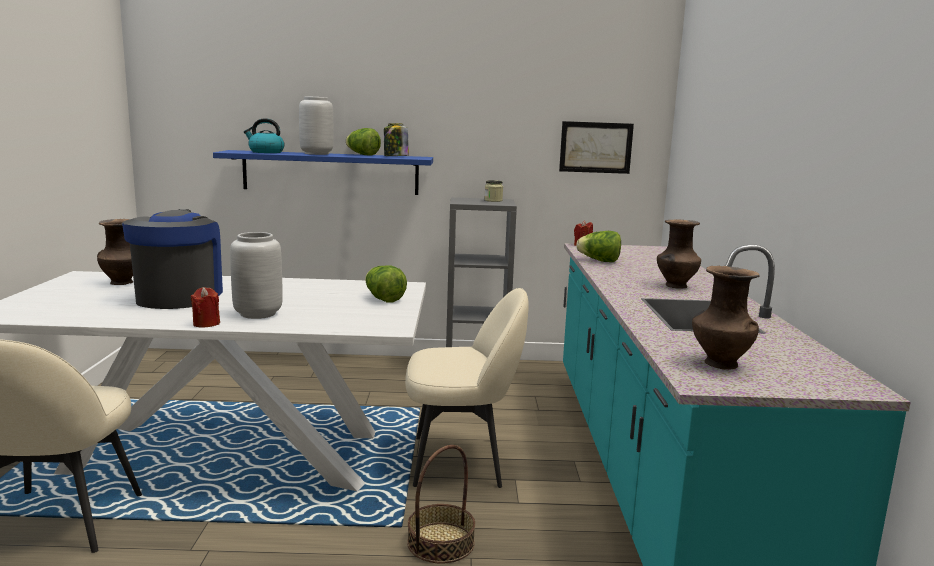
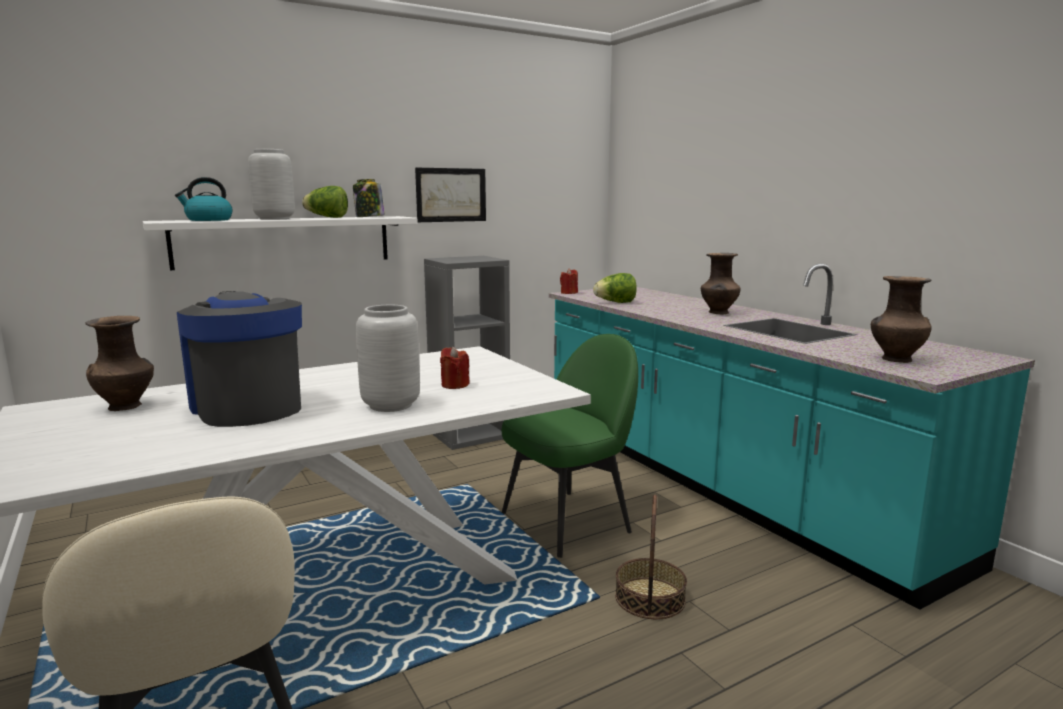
camera: 30 degrees left, 0 degrees up
red candle [191,287,220,328] -> red candle moved to [440,347,470,389]
blue shelf [213,150,433,195] -> white shelf [142,216,418,270]
lettuce [365,265,407,303] -> none
beige chair [405,288,529,488] -> green chair [502,334,638,558]
jar [484,180,503,202] -> none
picture [559,121,634,174] -> picture moved to [415,168,486,222]

